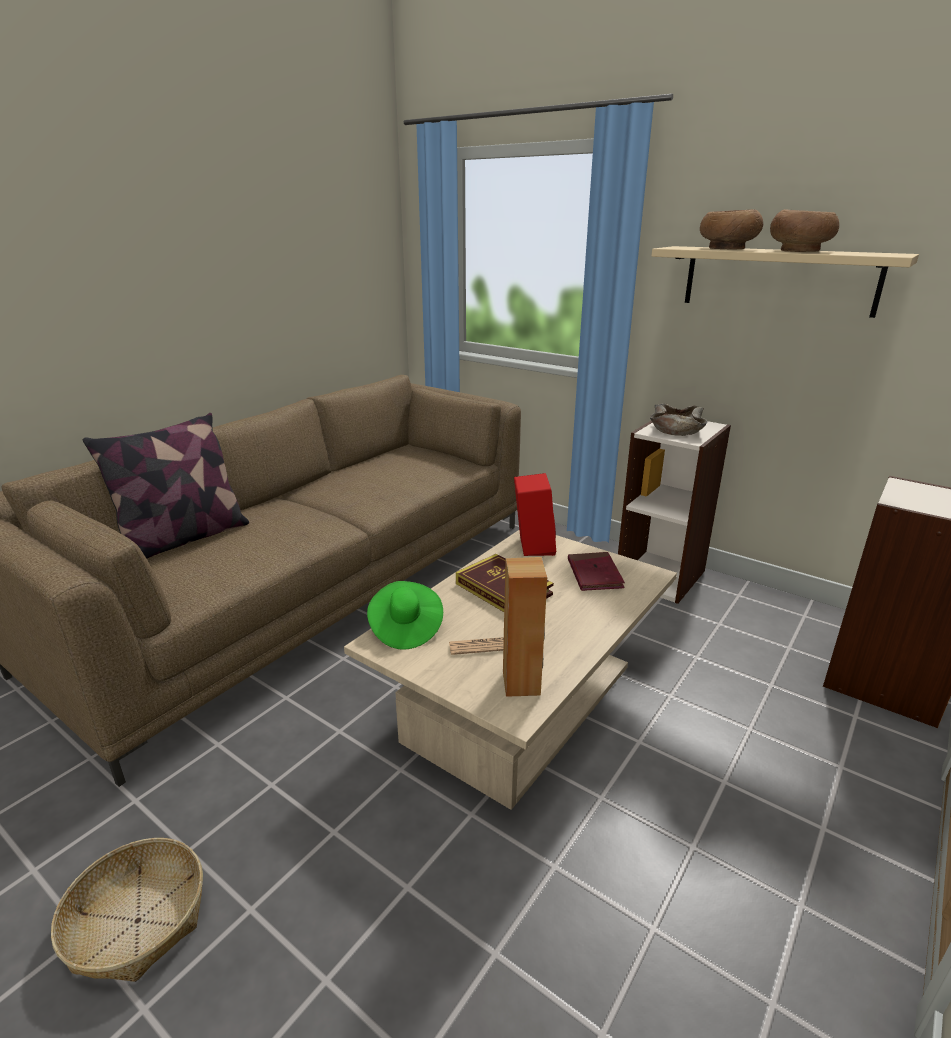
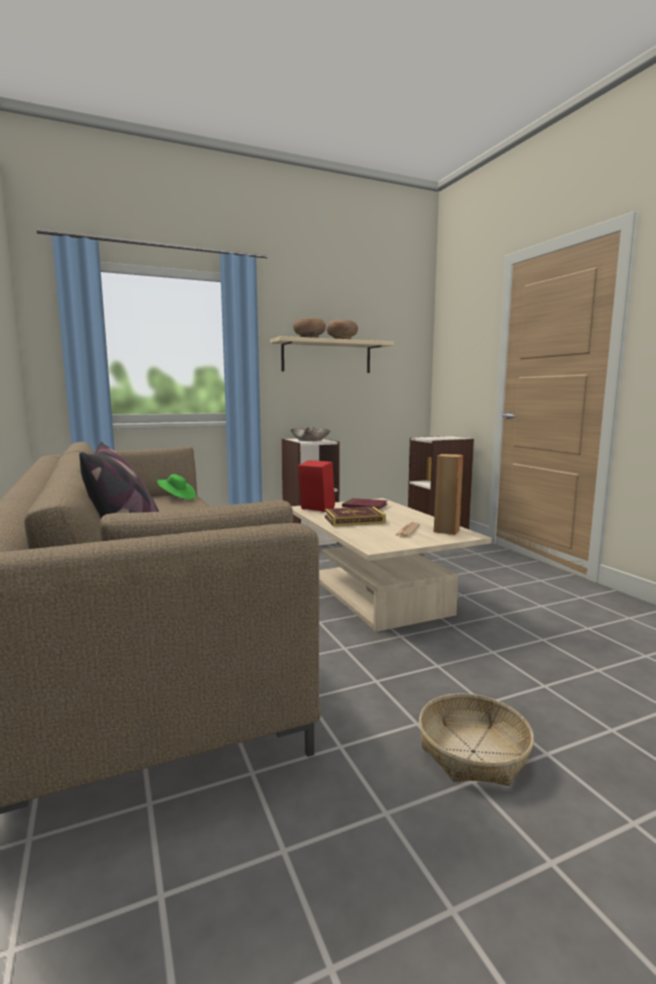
camera: 60 degrees left, 15 degrees down
green hat [367,581,443,650] -> green hat moved to [157,474,196,500]

